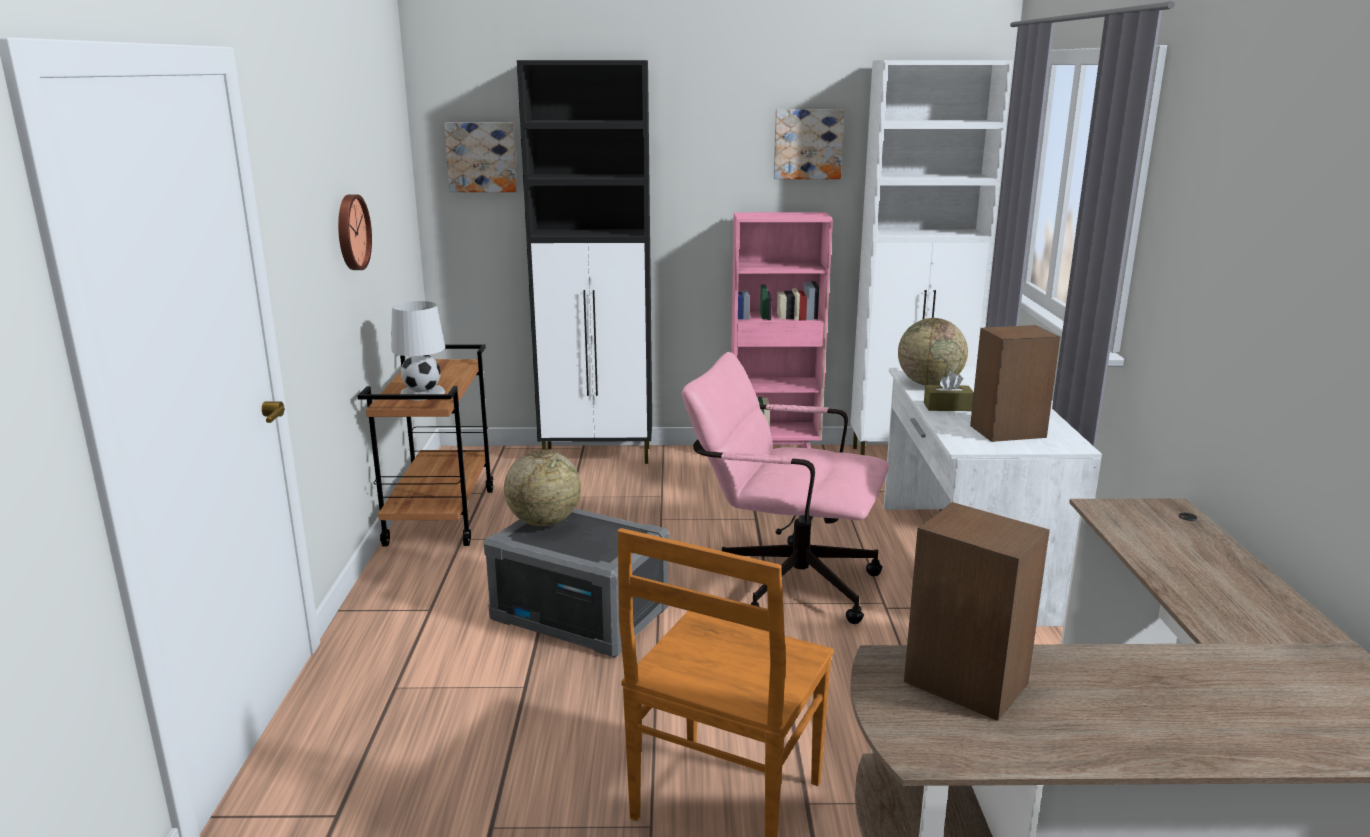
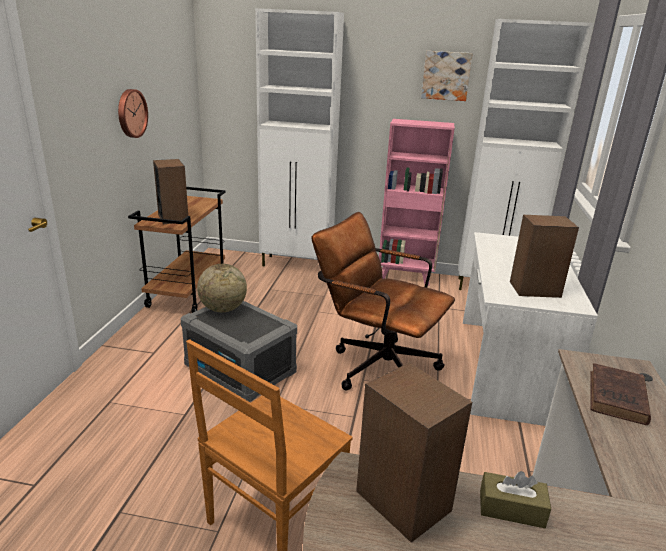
camera: 10 degrees right, 5 degrees up
white table lamp [391,301,445,400] -> speaker [153,159,188,224]
picture [444,123,517,192] -> none
black cabinet [517,60,652,464] -> white cabinet [255,8,344,266]
pink office chair [682,352,889,624] -> brown office chair [312,212,455,391]
globe [898,318,968,386] -> none
brown tissue box [924,372,974,411] -> brown tissue box moved to [480,471,551,528]
none -> brown book [590,363,651,425]

